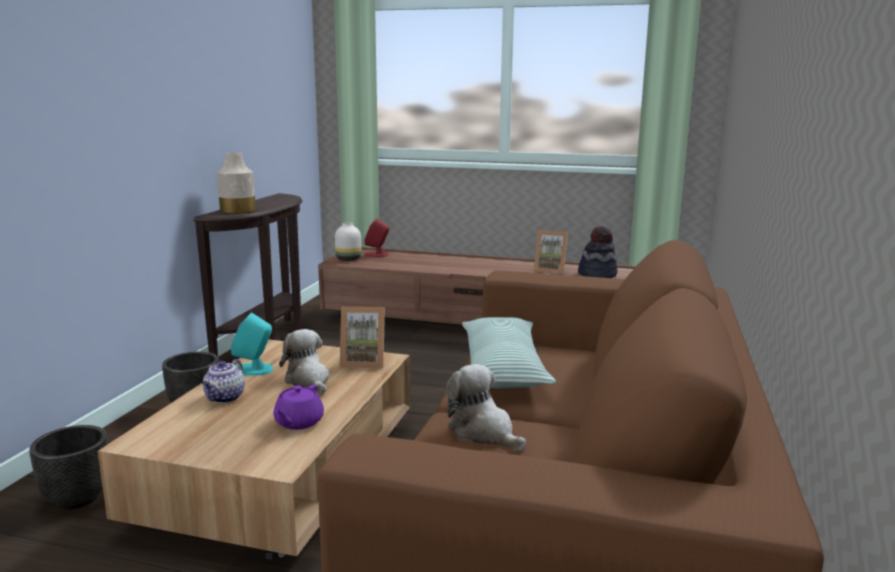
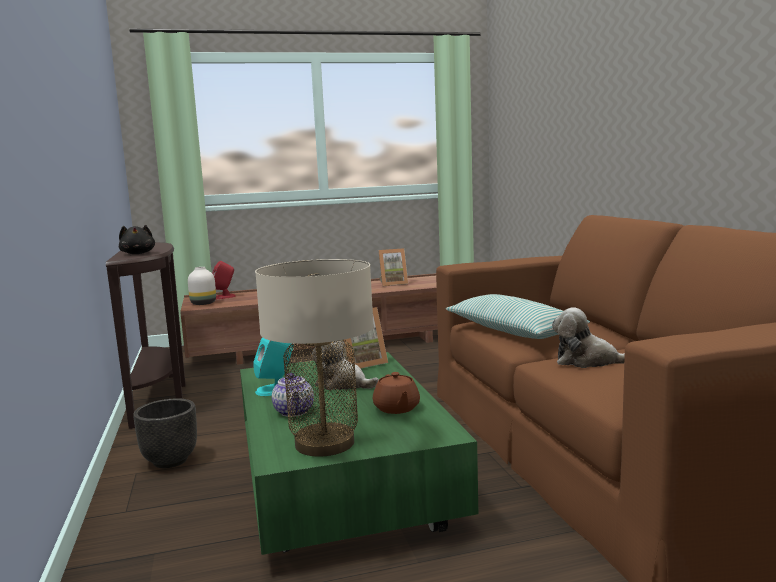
camera: 30 degrees left, 5 degrees down
black planter [29,425,108,509] -> none
brown coffee table [97,339,410,560] -> green coffee table [240,352,478,555]
beige vase [217,153,256,214] -> black plush toy [119,225,155,254]
purple teapot [273,385,324,430] -> brown teapot [373,372,420,414]
hat [578,226,618,278] -> none
none -> table lamp [255,259,374,457]

